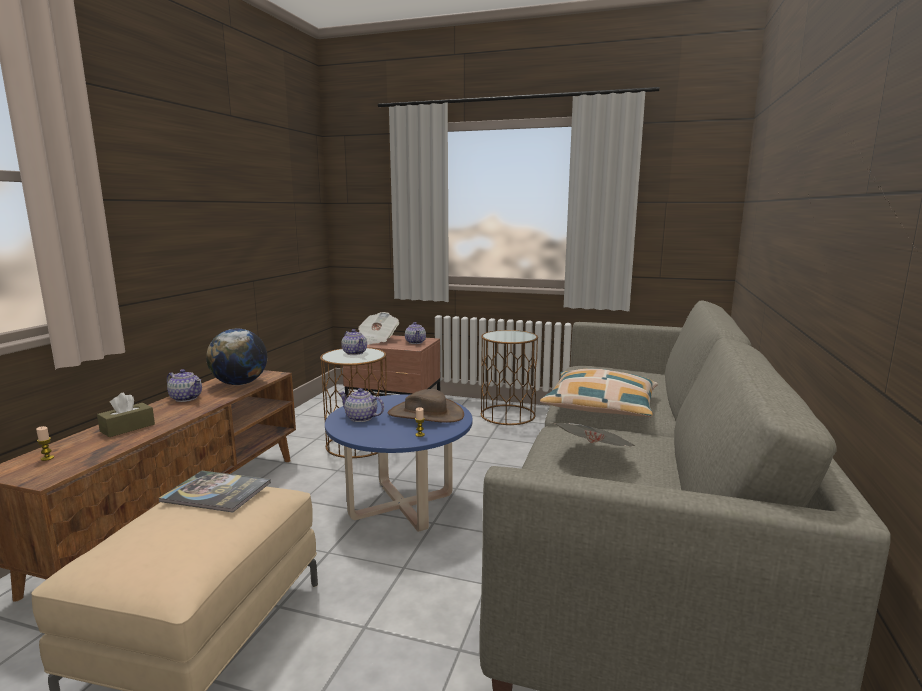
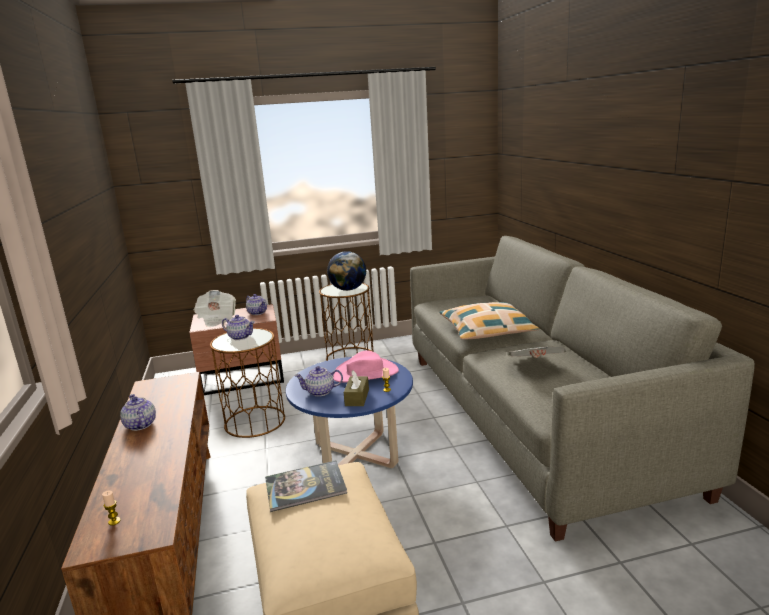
camera: 30 degrees left, 5 degrees up
brown tissue box [97,393,155,437] -> brown tissue box moved to [344,370,369,406]
teapot [167,369,202,402] -> teapot turned 120 degrees counterclockwise [120,394,156,431]
globe [206,329,267,385] -> globe moved to [327,251,366,291]
brown hat [388,389,464,423] -> pink hat [333,350,399,383]

